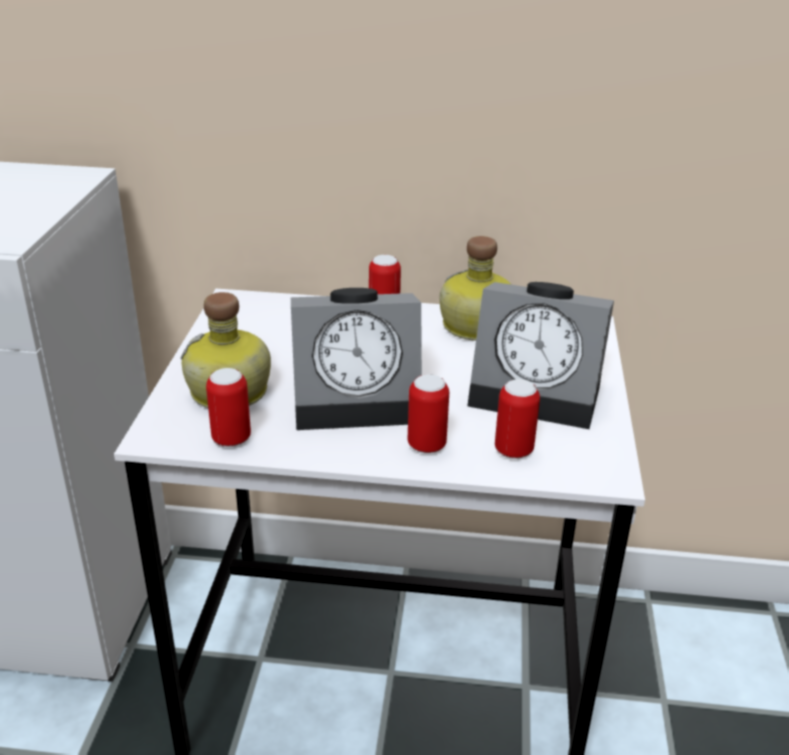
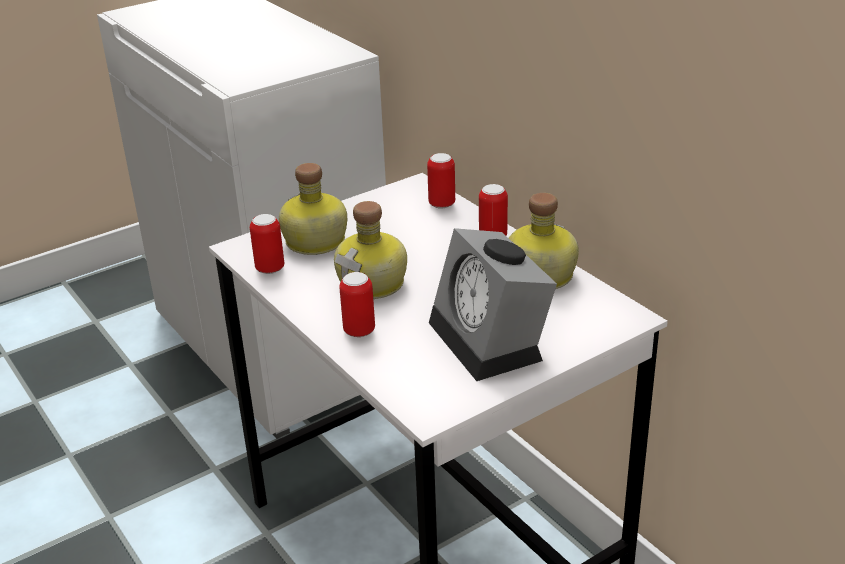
camera: 50 degrees right, 0 degrees up
alarm clock [291,288,422,430] -> bottle [334,201,407,299]
can [495,379,540,459] -> can moved to [427,153,455,209]

